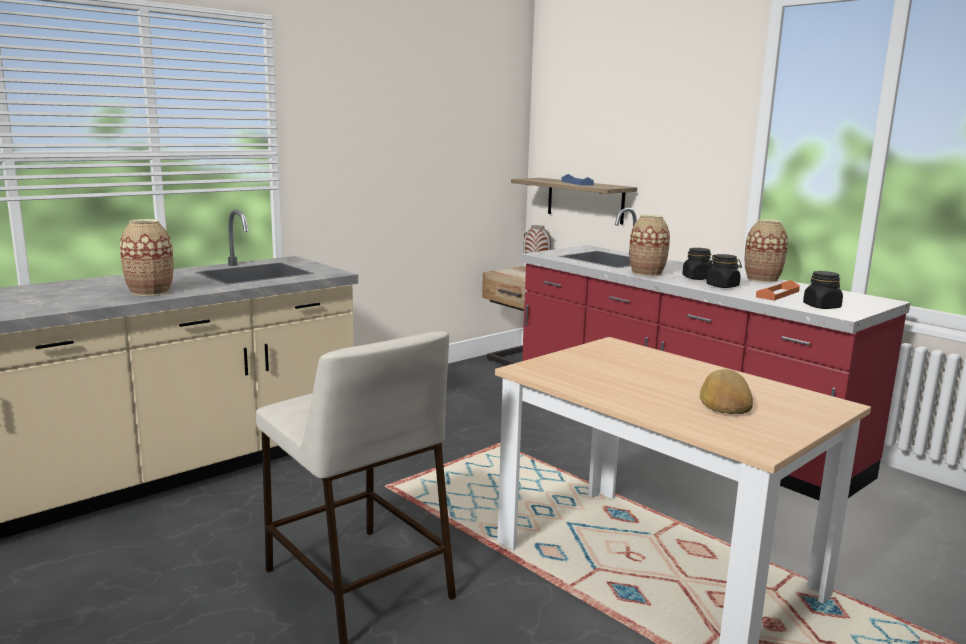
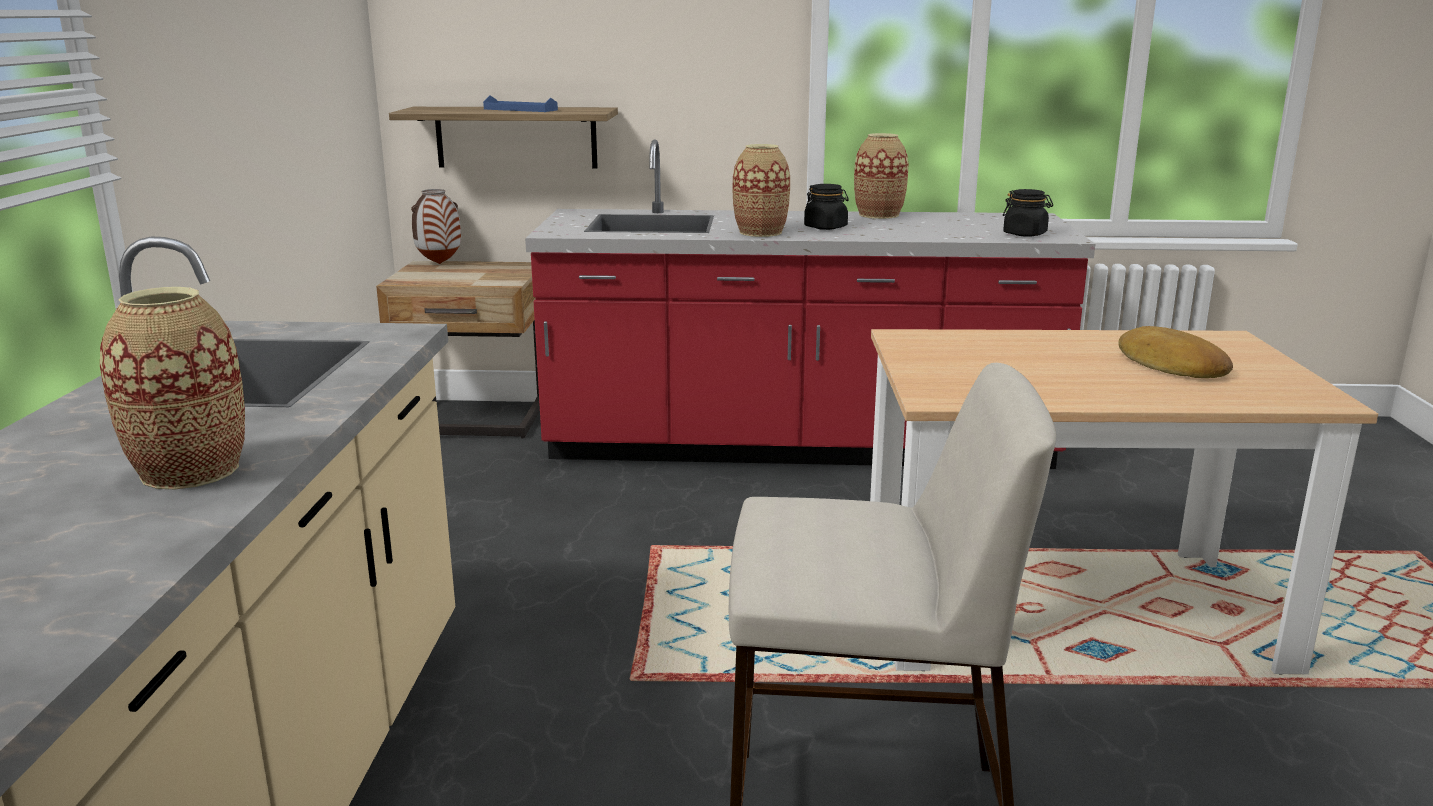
camera: 45 degrees left, 5 degrees up
black jar [706,254,742,288] -> none
orange tray [756,280,800,301] -> none

